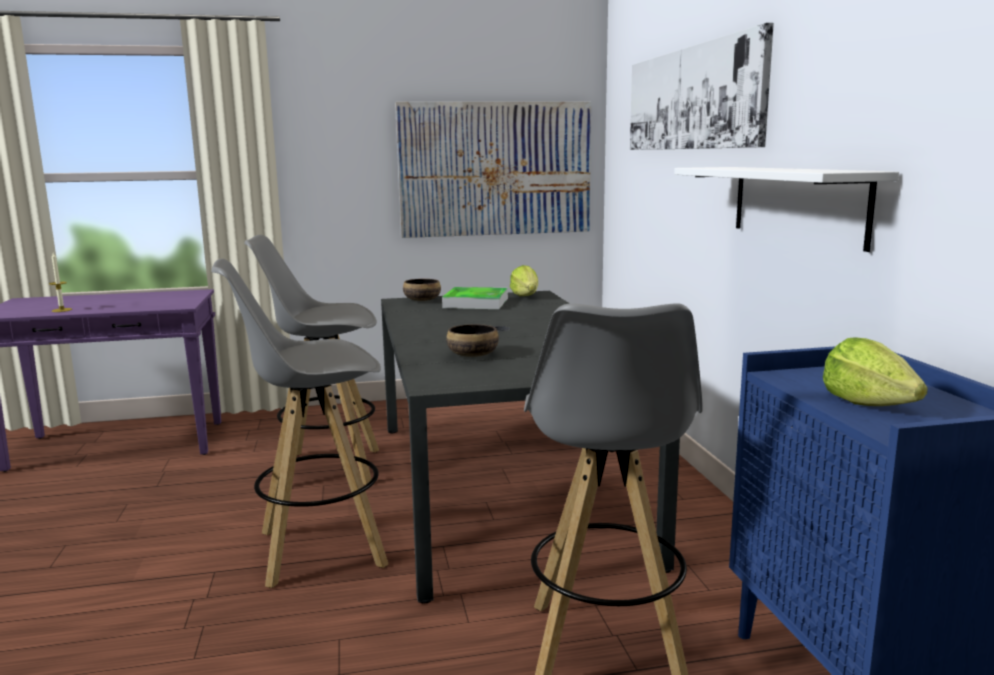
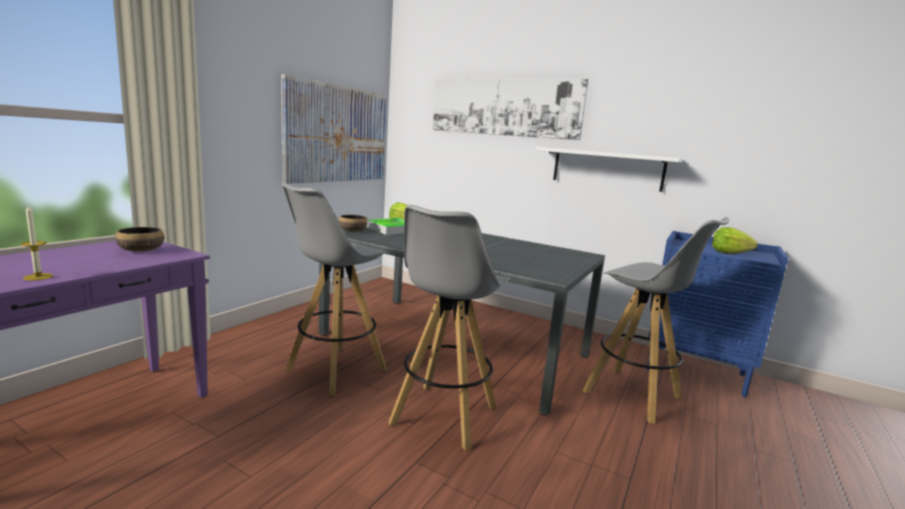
camera: 50 degrees left, 0 degrees up
bowl [446,324,499,357] -> bowl moved to [115,227,164,252]

